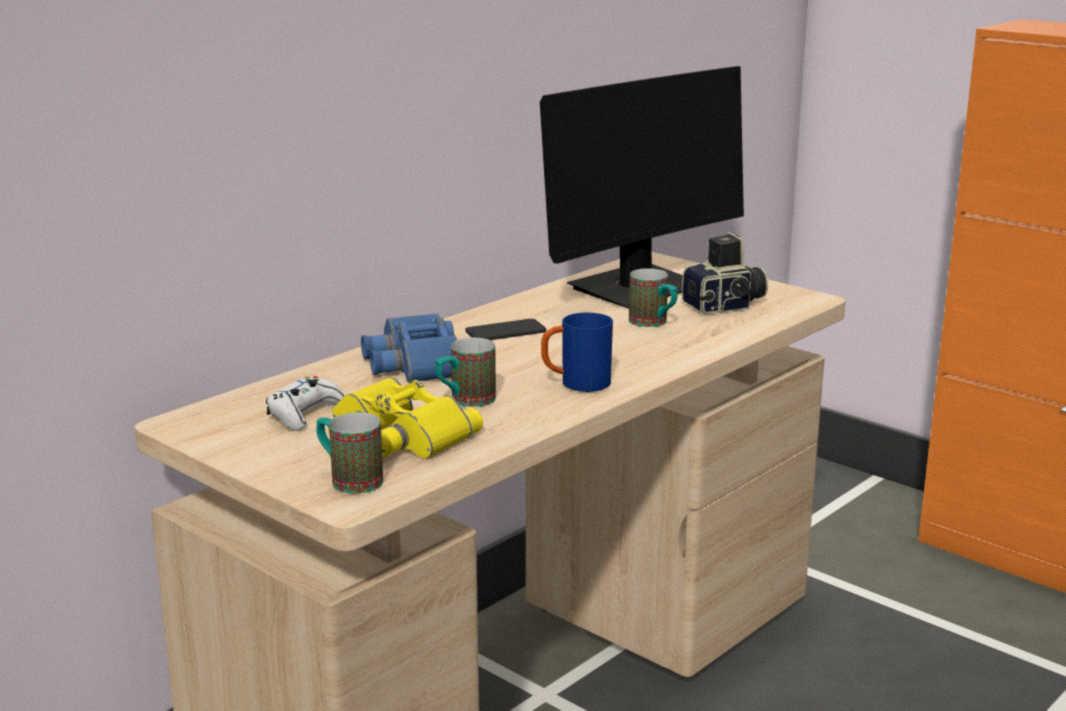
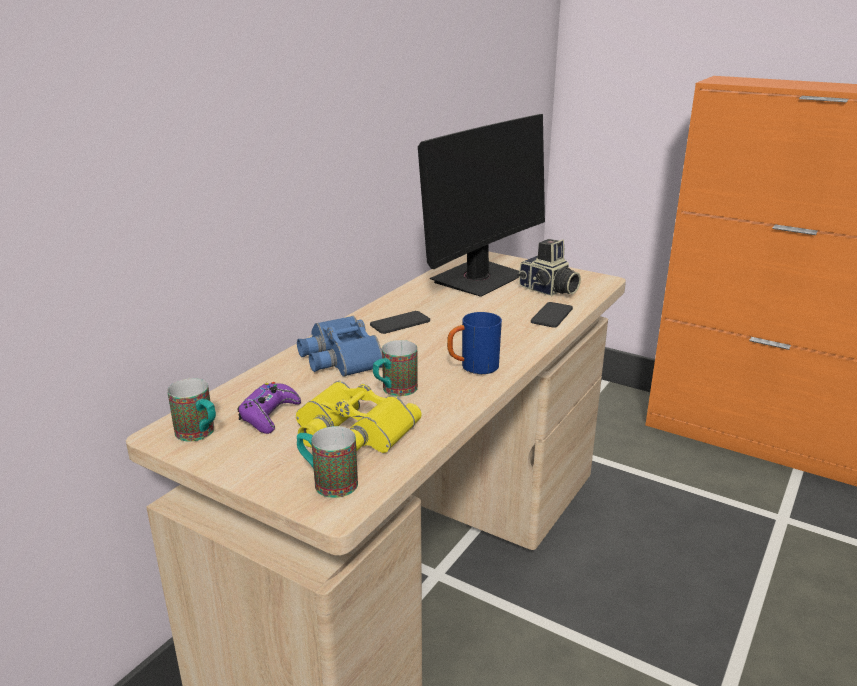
camera: 10 degrees left, 5 degrees up
white game controller [266,376,345,431] -> purple game controller [238,382,301,434]
mug [629,268,677,327] -> mug moved to [167,378,216,441]
camera [682,232,768,314] -> camera turned 75 degrees clockwise [517,239,581,296]
none -> phone [531,302,573,328]

